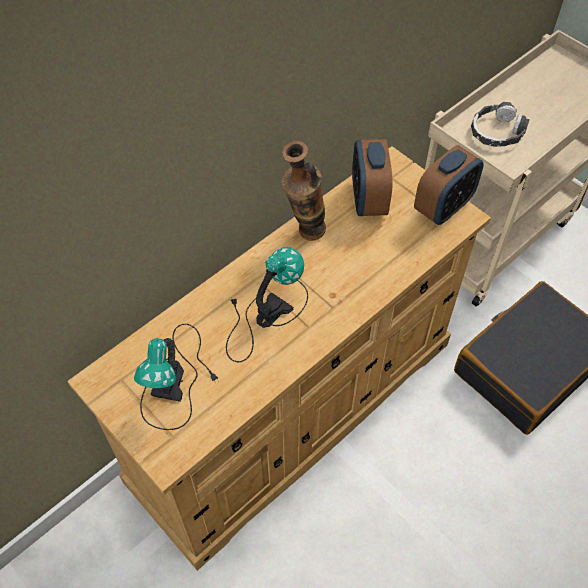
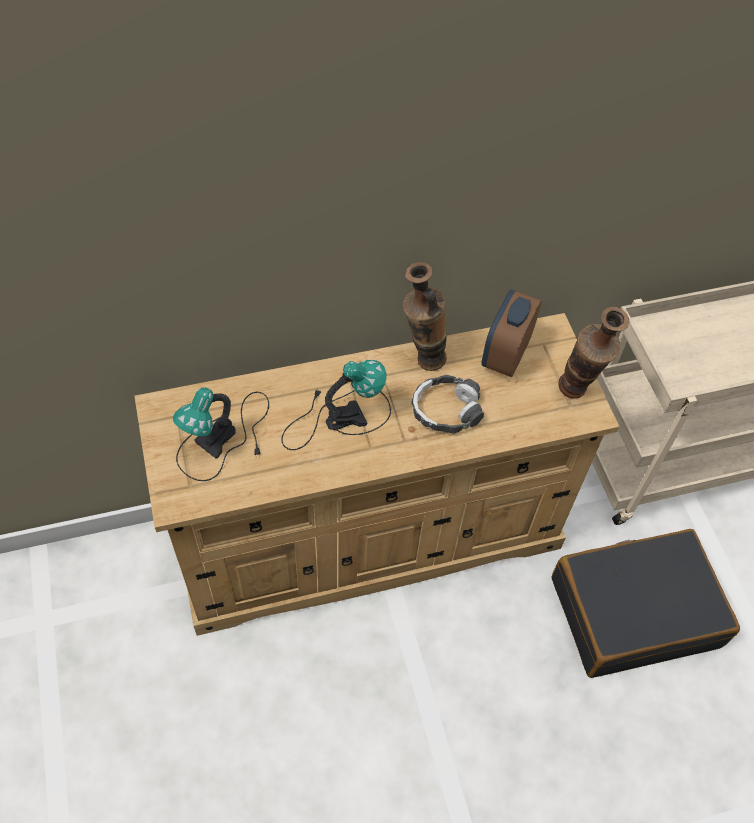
camera: 25 degrees right, 0 degrees up
alarm clock [414,145,484,225] -> vase [558,307,629,398]
headphones [471,102,530,147] -> headphones moved to [411,375,484,434]

